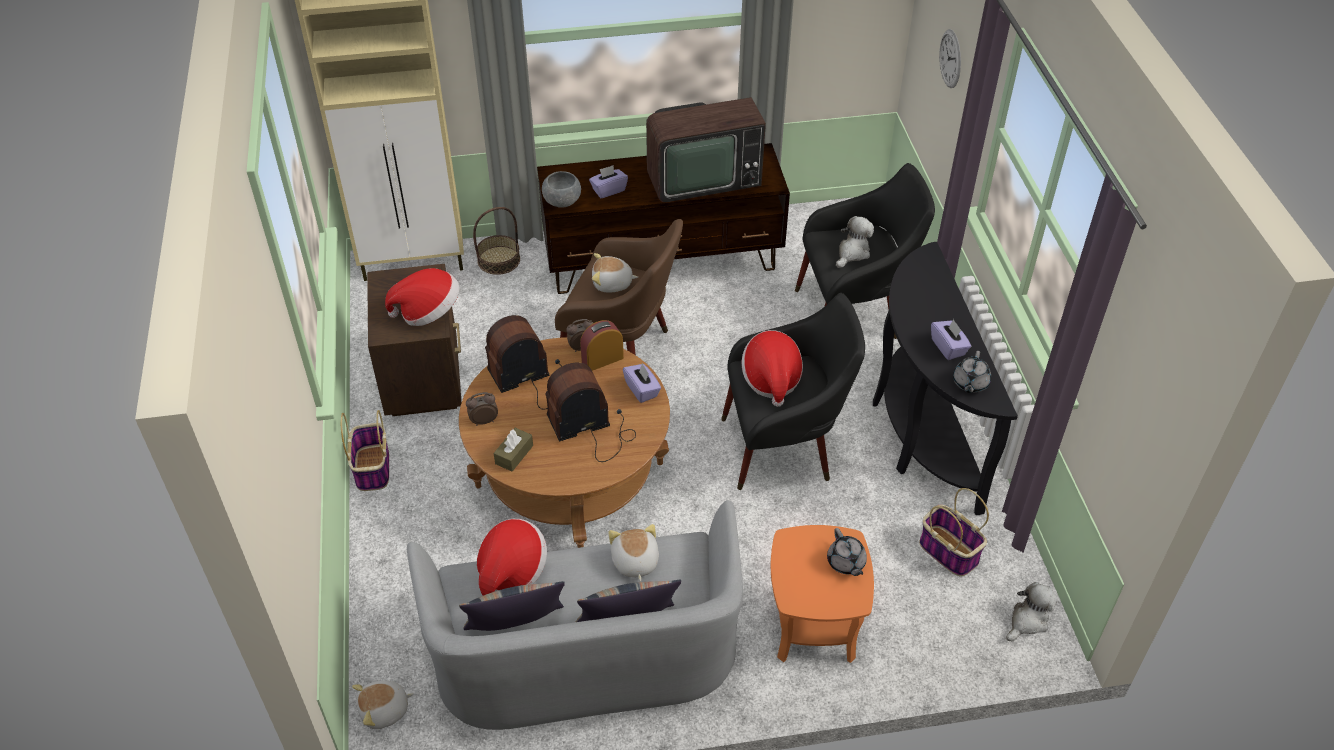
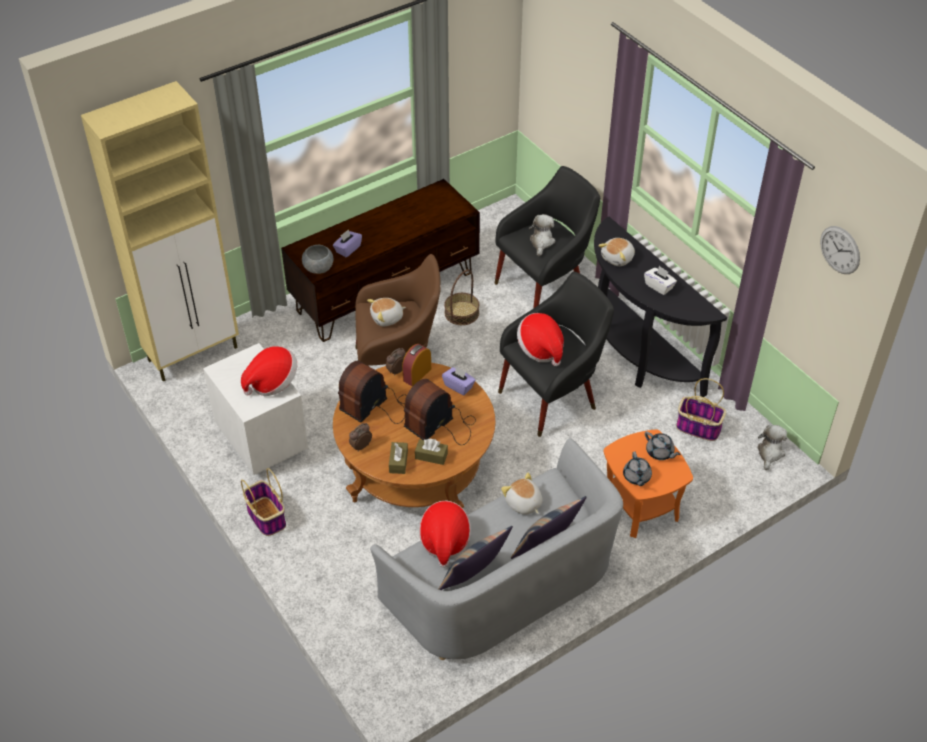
camera: 25 degrees left, 0 degrees up
plush toy [352,681,414,729] -> plush toy moved to [598,238,635,266]
brown nightstand [367,264,462,416] -> white nightstand [203,343,308,475]
basket [473,207,520,275] -> basket moved to [444,269,479,325]
television [646,97,766,202] -> none
purple tissue box [931,319,971,360] -> white tissue box [644,266,677,295]
wall clock [939,29,961,88] -> wall clock moved to [820,226,860,274]
grey teapot [953,351,991,393] -> grey teapot moved to [623,451,652,486]
none -> brown tissue box [415,439,448,465]

